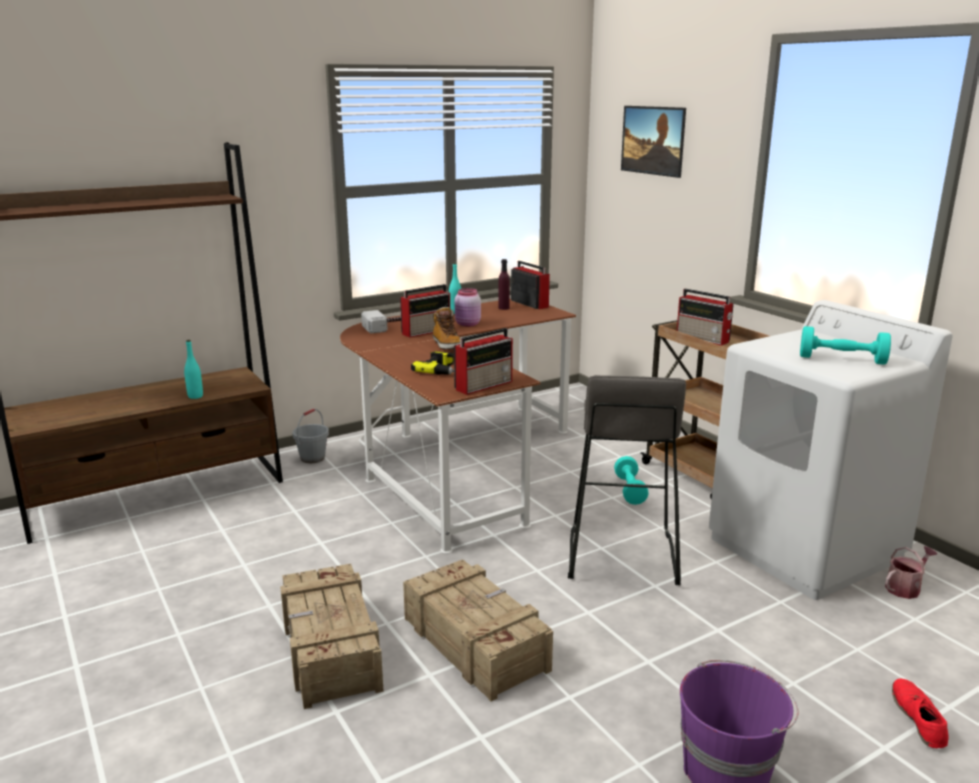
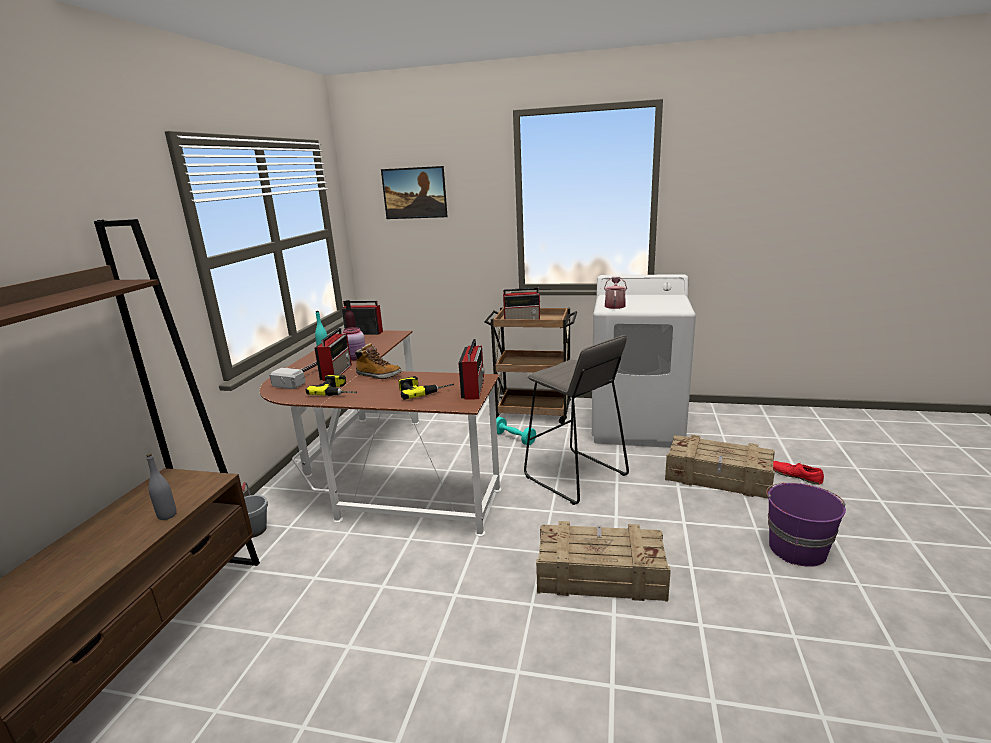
camera: 45 degrees left, 0 degrees up
turquoise bottle [184,340,203,399] -> grey bottle [146,454,177,520]
crate [280,564,384,709] -> crate moved to [665,435,775,498]
turquoise dumbbell [800,326,891,365] -> none
watering can [885,546,938,599] -> watering can moved to [604,277,627,309]
none -> power drill [306,375,357,396]

